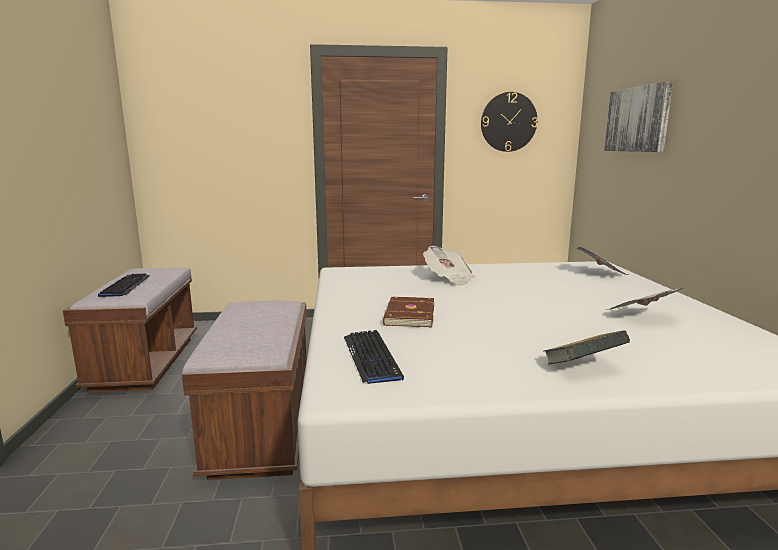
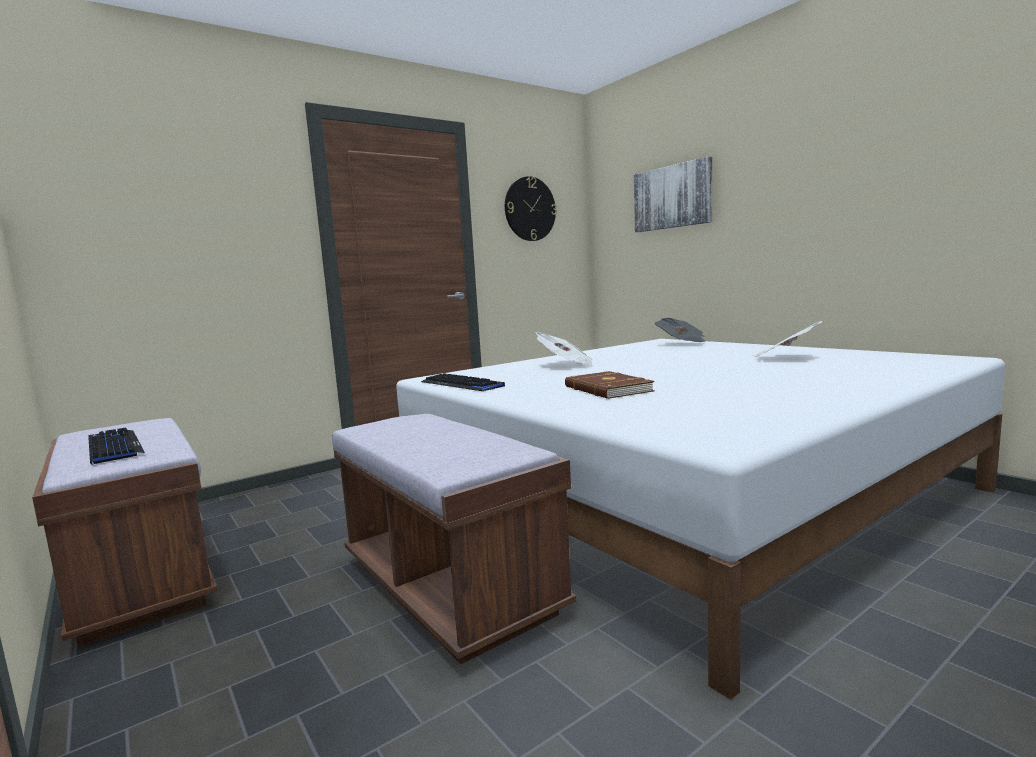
camera: 30 degrees left, 5 degrees down
keyboard [344,330,404,384] -> keyboard moved to [421,373,505,391]
book [544,330,630,365] -> none

